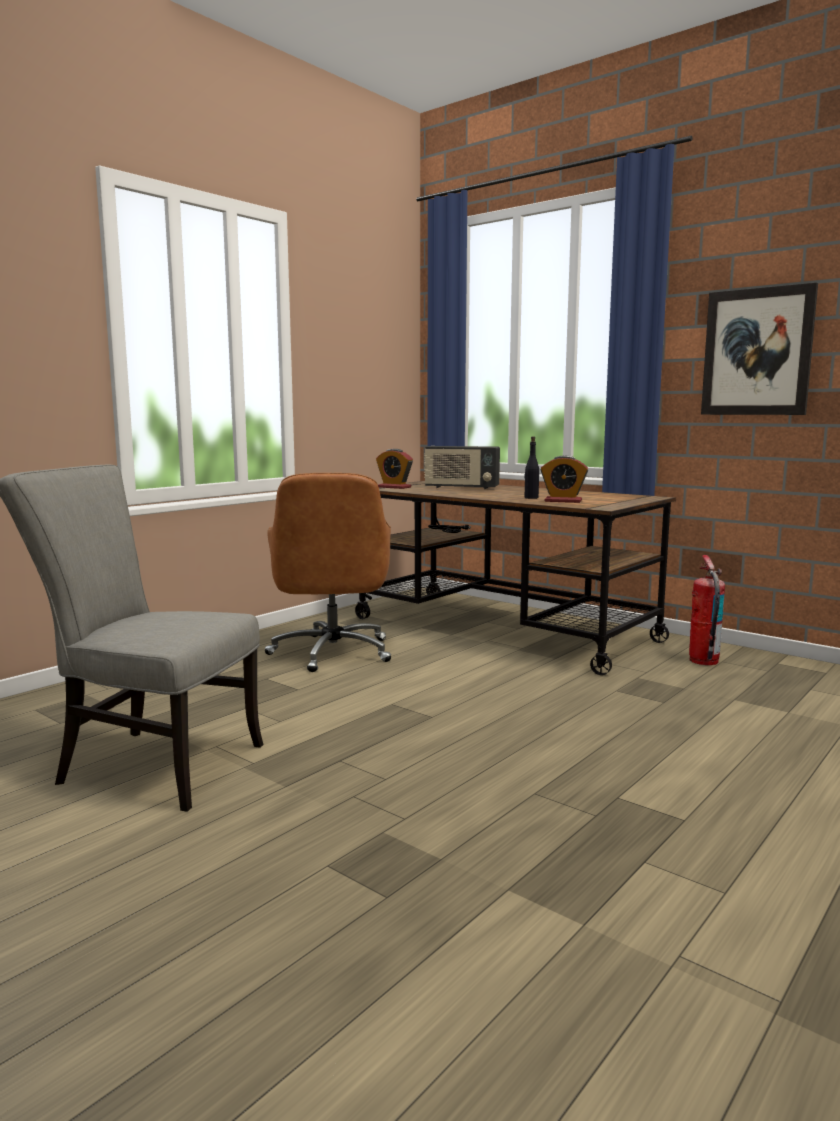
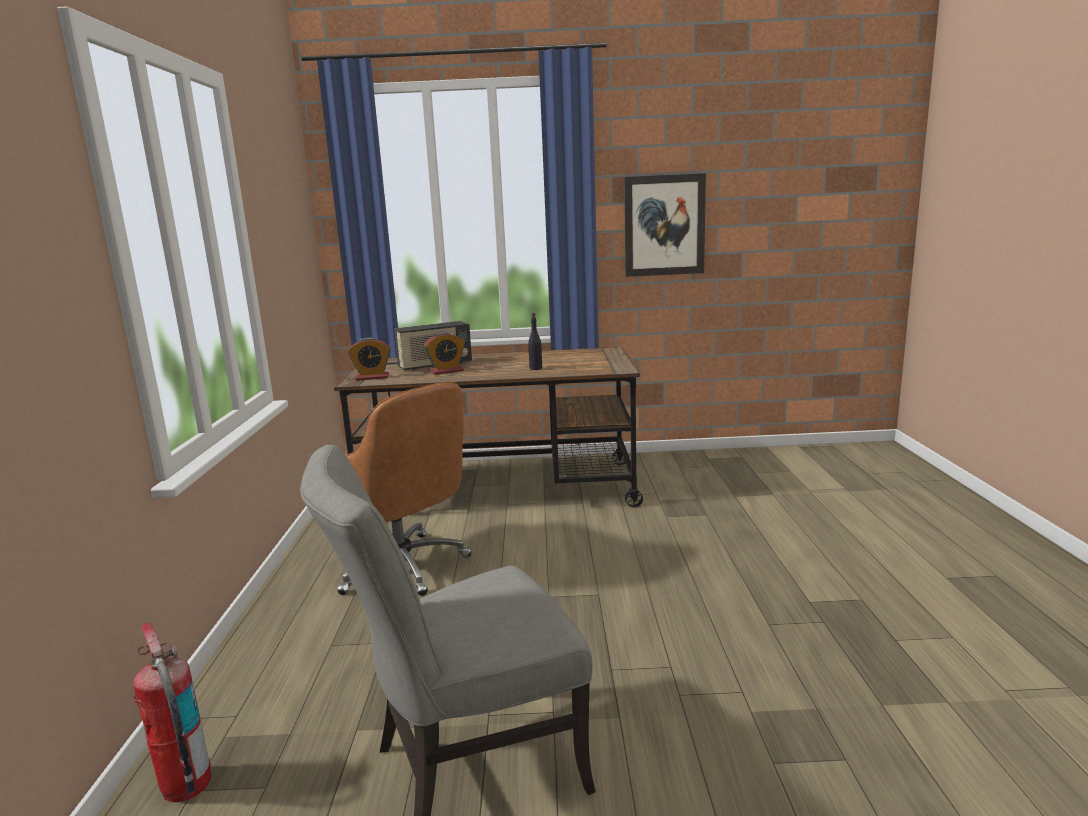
camera: 40 degrees left, 5 degrees up
alarm clock [541,455,588,503] -> alarm clock moved to [424,332,465,375]
fire extinguisher [689,555,725,665] -> fire extinguisher moved to [133,623,211,802]

